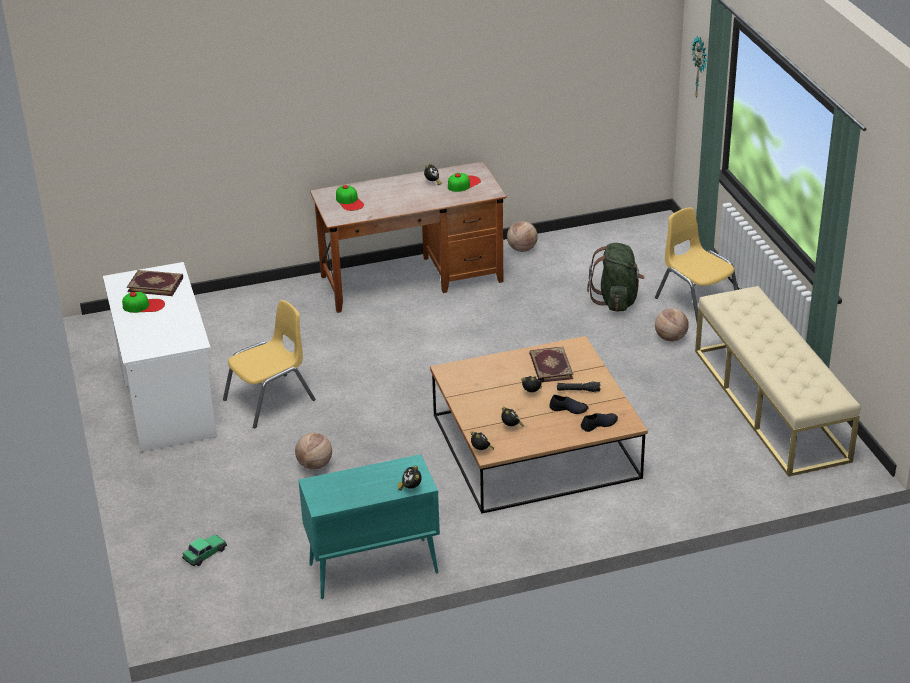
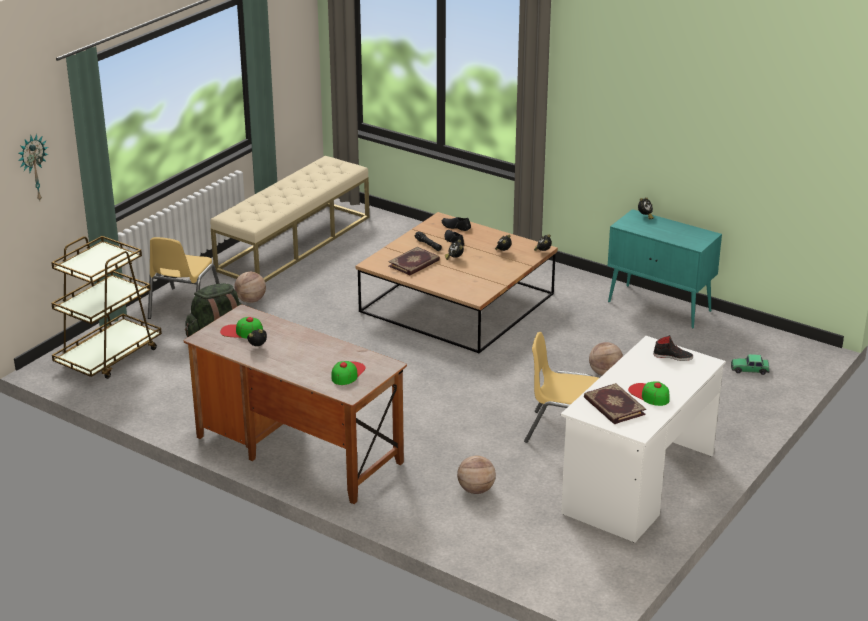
camera: 130 degrees left, 5 degrees down
basketball [507,221,538,252] -> basketball moved to [457,456,496,494]
none -> brown cart [51,236,162,379]
none -> black shoe [653,335,693,361]

